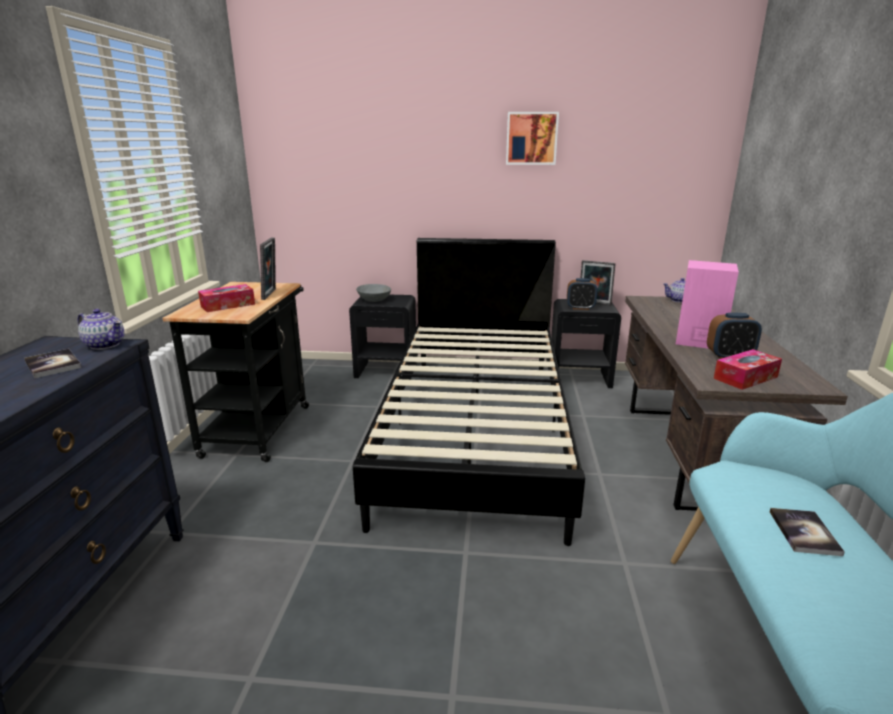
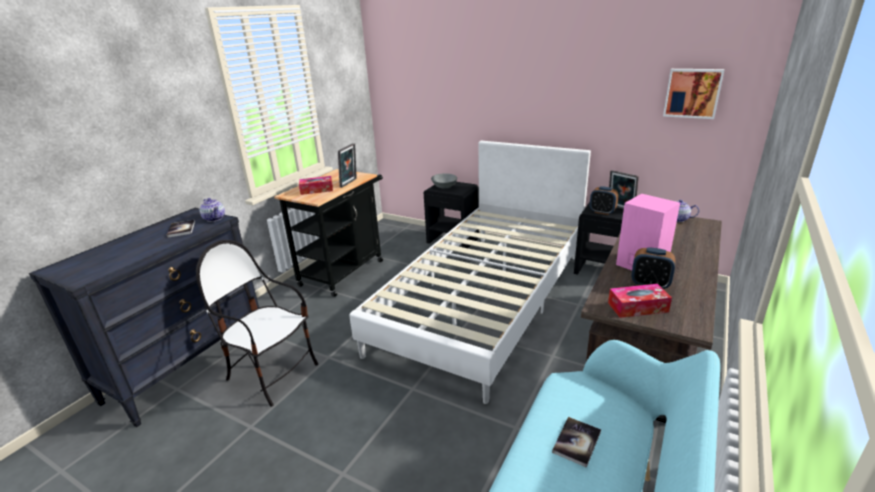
camera: 25 degrees right, 5 degrees up
black bed [353,238,585,546] -> white bed [349,141,591,404]
picture [506,112,559,165] -> picture moved to [663,69,725,119]
none -> chair [196,240,318,407]

